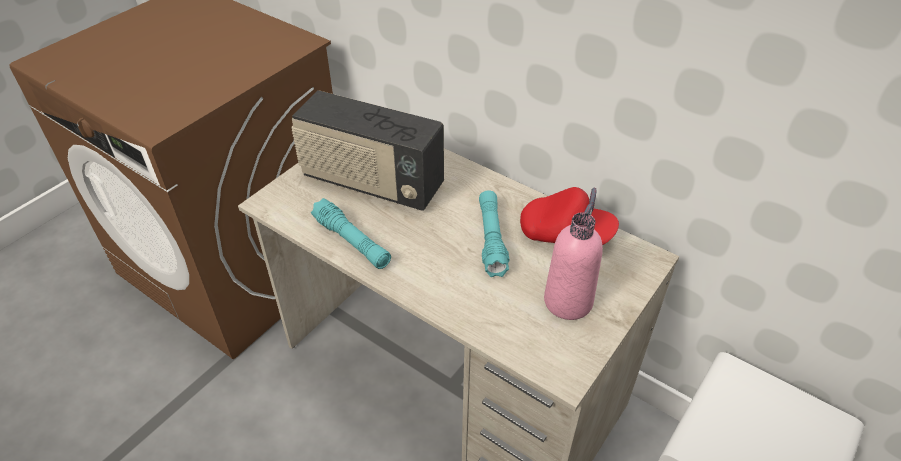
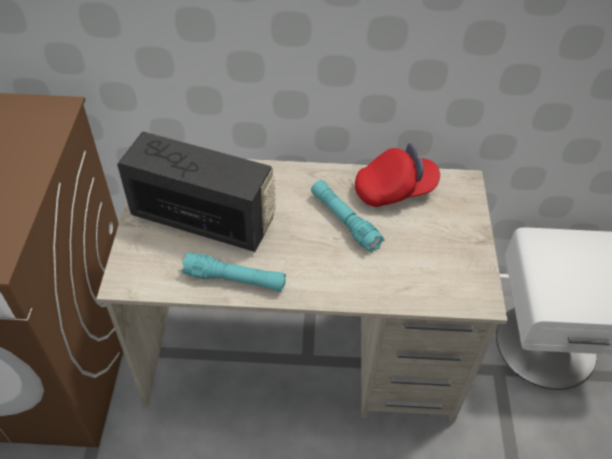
camera: 35 degrees left, 5 degrees up
radio [291,90,444,211] -> radio turned 150 degrees counterclockwise [117,132,276,252]
pink bottle [544,212,603,320] -> none

